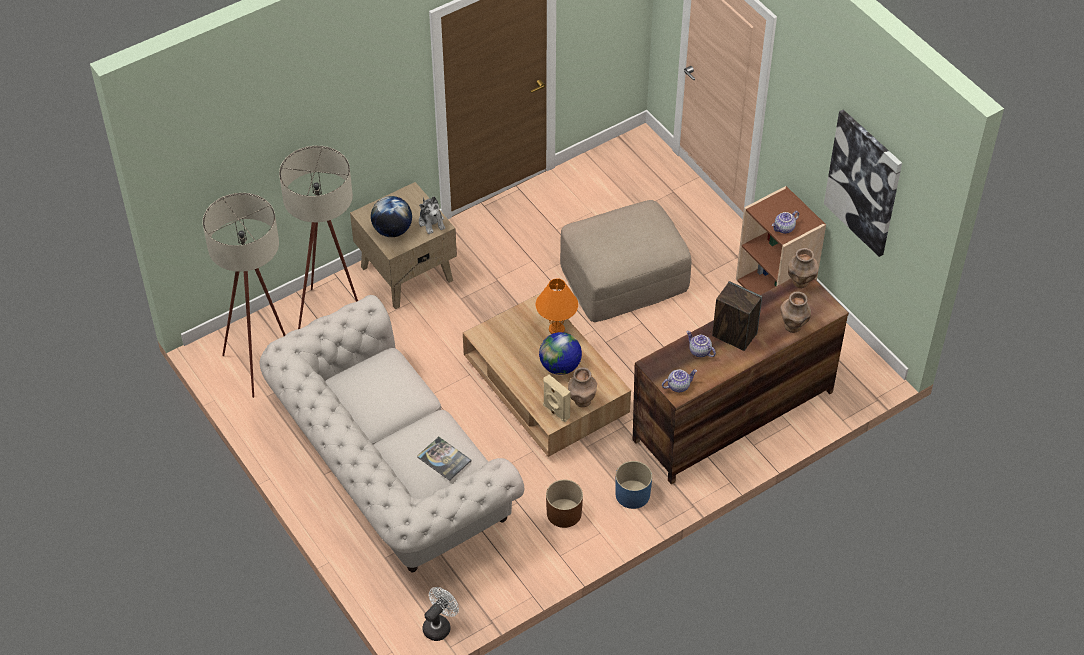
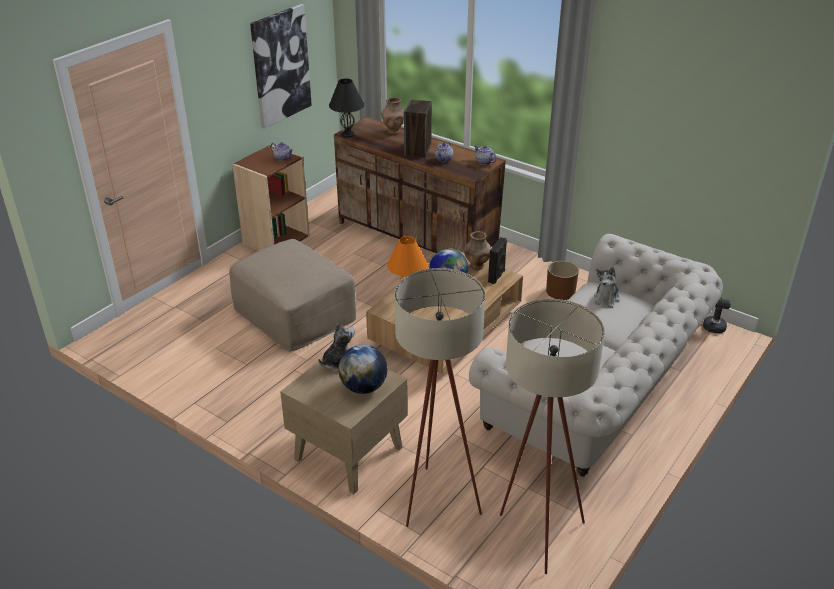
camera: 110 degrees left, 15 degrees down
book [417,437,472,481] -> plush toy [594,267,620,308]
beige speaker [543,375,571,422] -> black speaker [488,237,507,284]
blue planter [615,461,652,509] -> none
brown vase [788,248,818,288] -> black table lamp [329,79,364,138]

